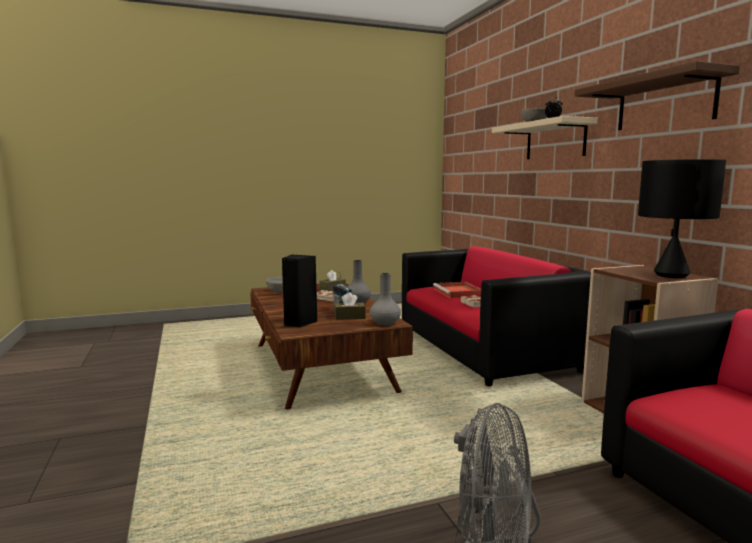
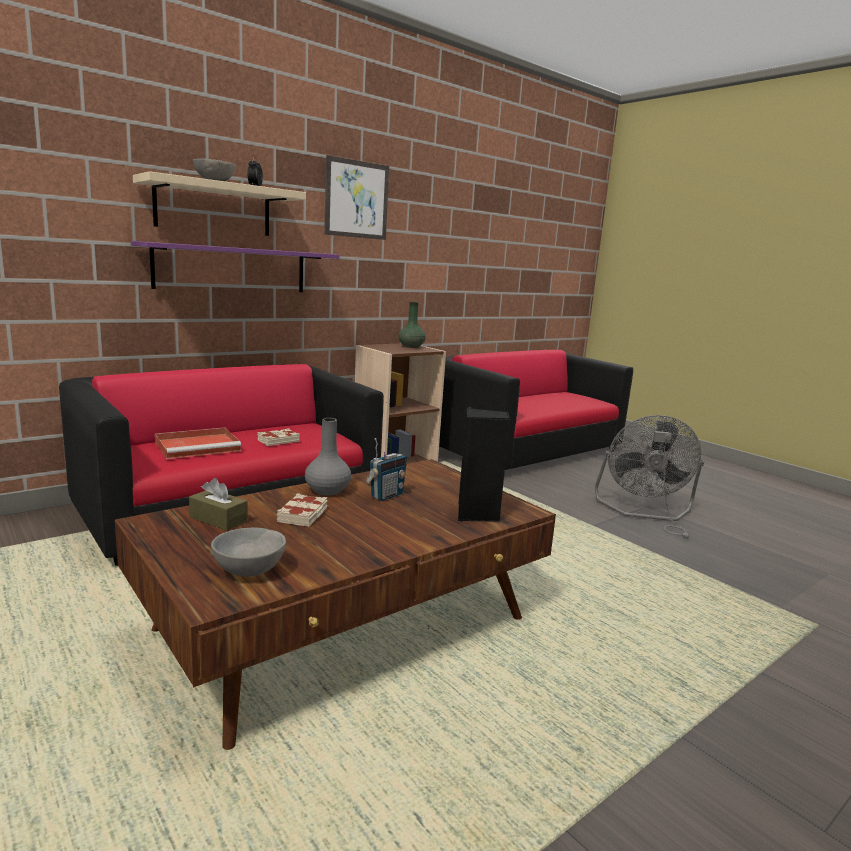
camera: 110 degrees left, 5 degrees up
brown tissue box [334,292,366,320] -> none
grey vase [370,273,401,325] -> none
brown shelf [574,61,740,130] -> picture [324,155,389,240]
black table lamp [638,159,726,278] -> green vase [398,302,426,348]
none -> purple shelf [131,241,340,292]

